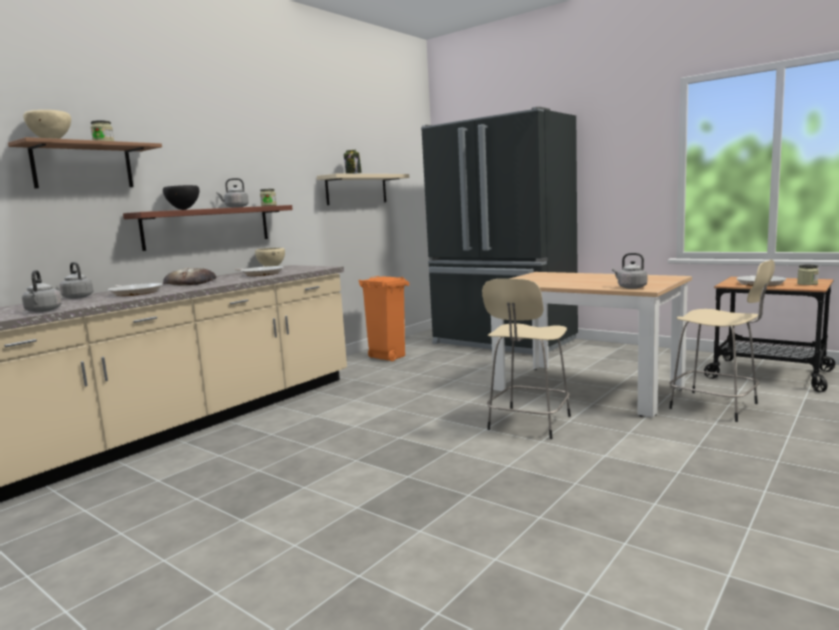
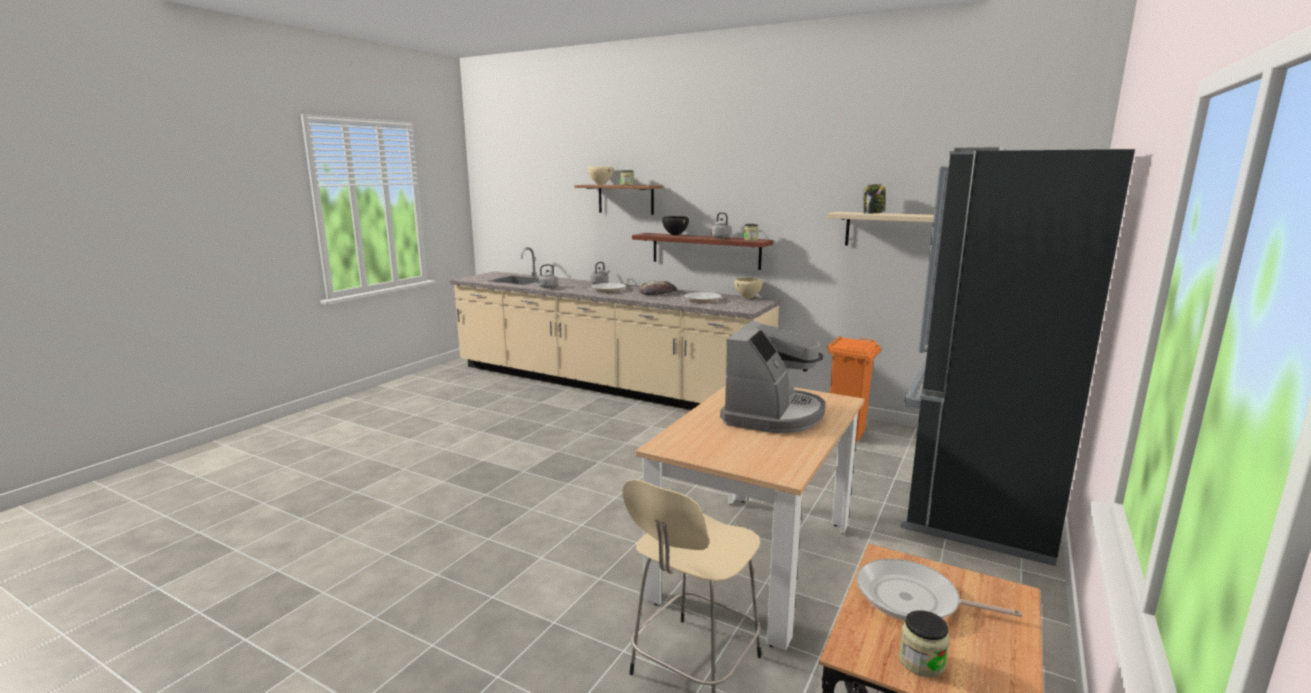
camera: 80 degrees right, 5 degrees up
beige stool [482,279,571,439] -> none
grey kettle [612,253,647,289] -> none
none -> coffee machine [720,321,826,433]

